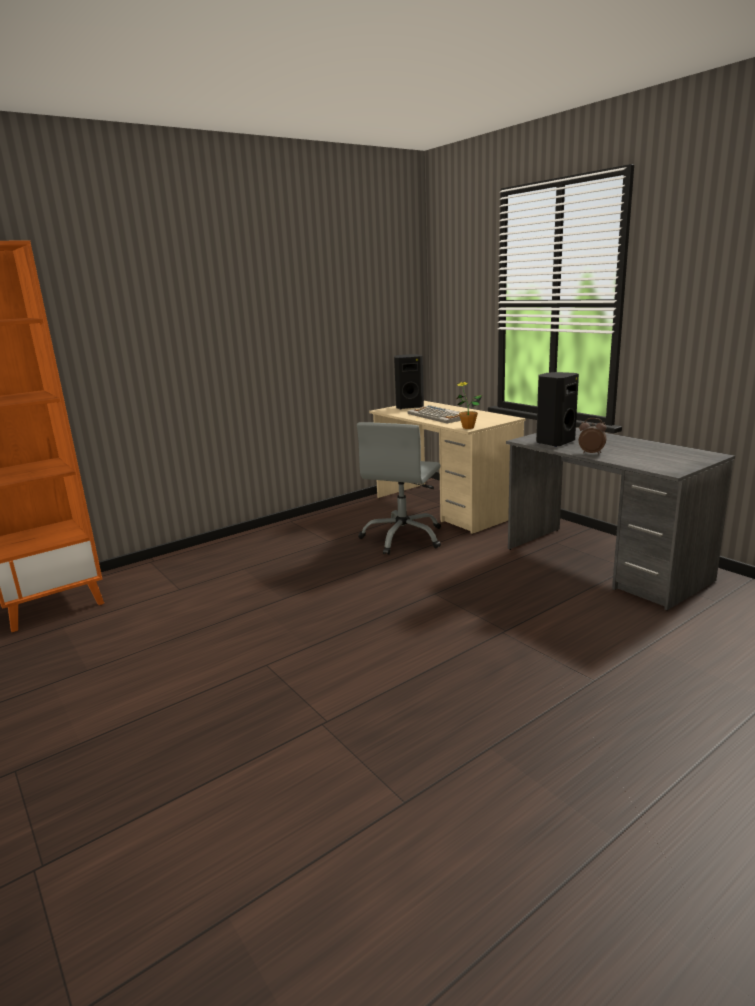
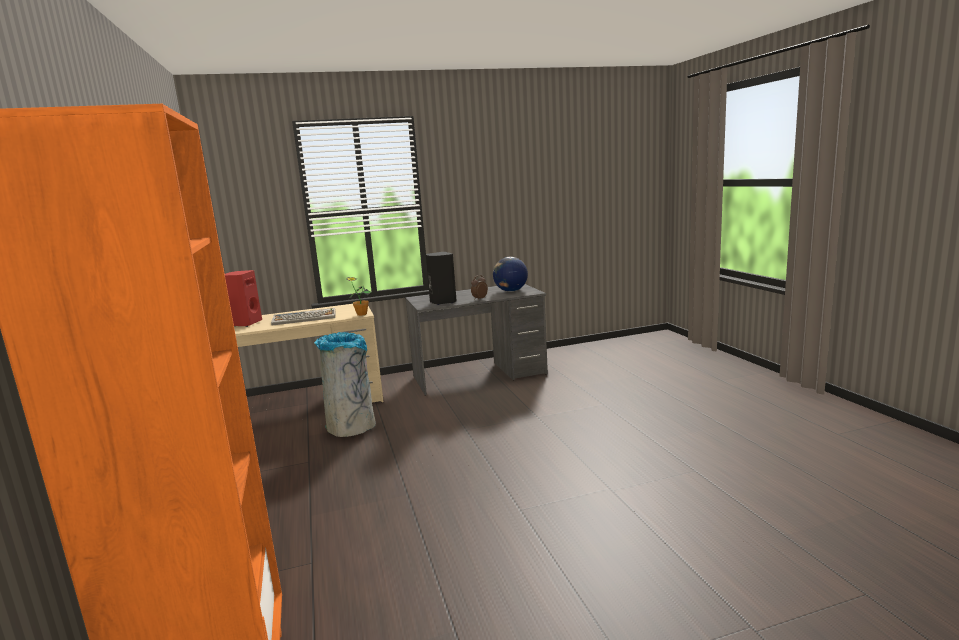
camera: 70 degrees left, 5 degrees down
grey office chair [357,422,441,555] -> grey trash can [314,332,376,437]
black speaker [394,354,424,410] -> red speaker [225,270,262,327]
none -> globe [493,257,528,292]

